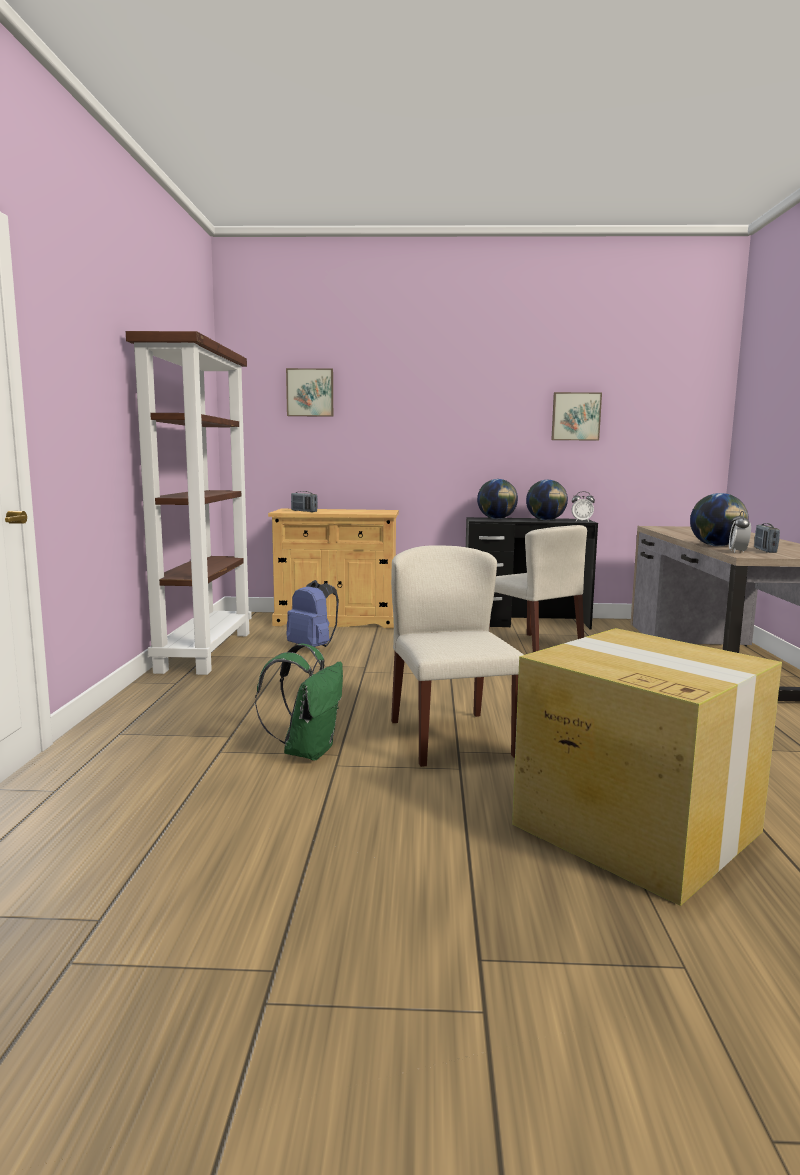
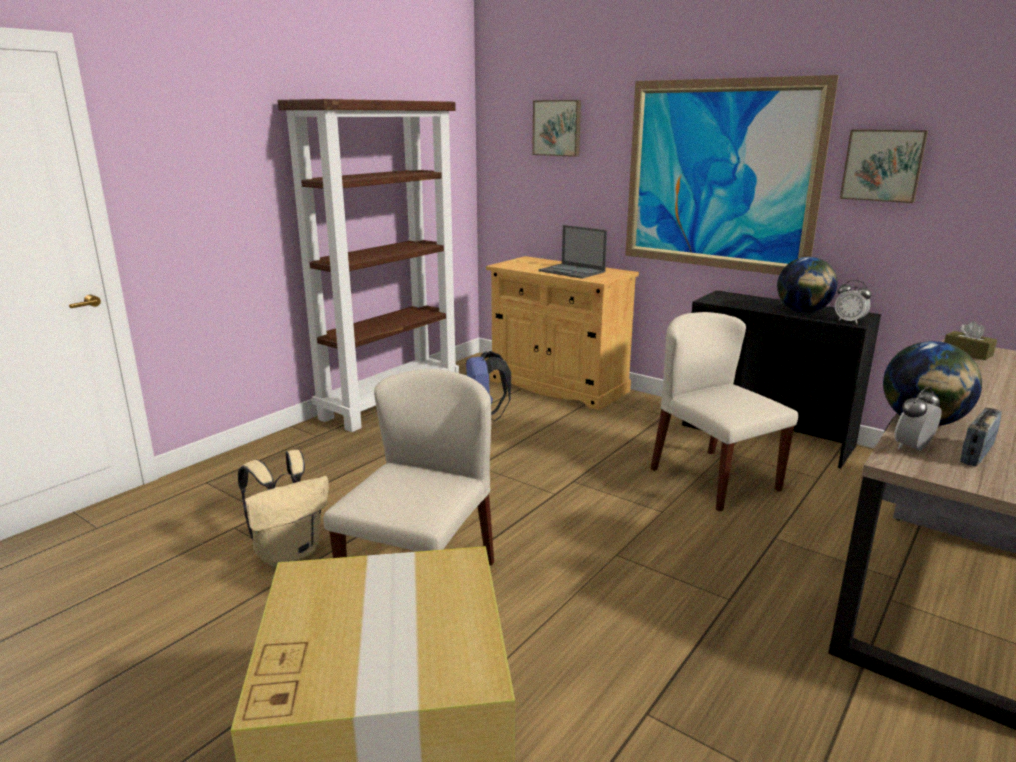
camera: 35 degrees right, 10 degrees up
green backpack [255,643,343,760] -> beige backpack [238,450,329,567]
radio [291,491,318,512] -> none
globe [477,479,518,519] -> none
beige chair [489,525,587,652] -> beige chair turned 150 degrees clockwise [651,312,798,512]
none -> laptop [539,225,607,279]
none -> picture [625,75,839,275]
none -> brown tissue box [944,321,997,360]

